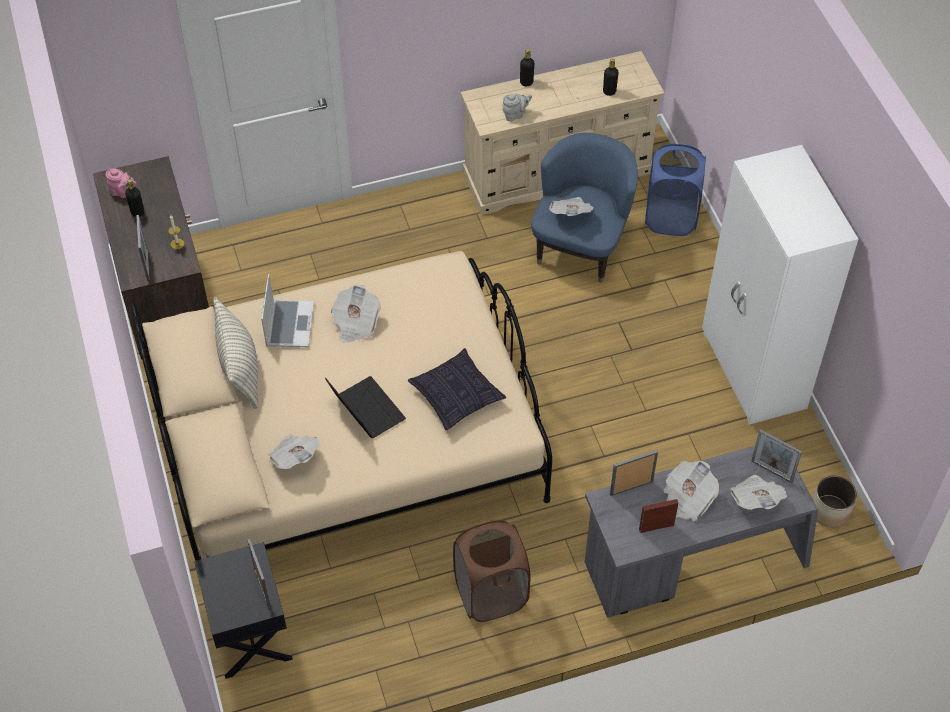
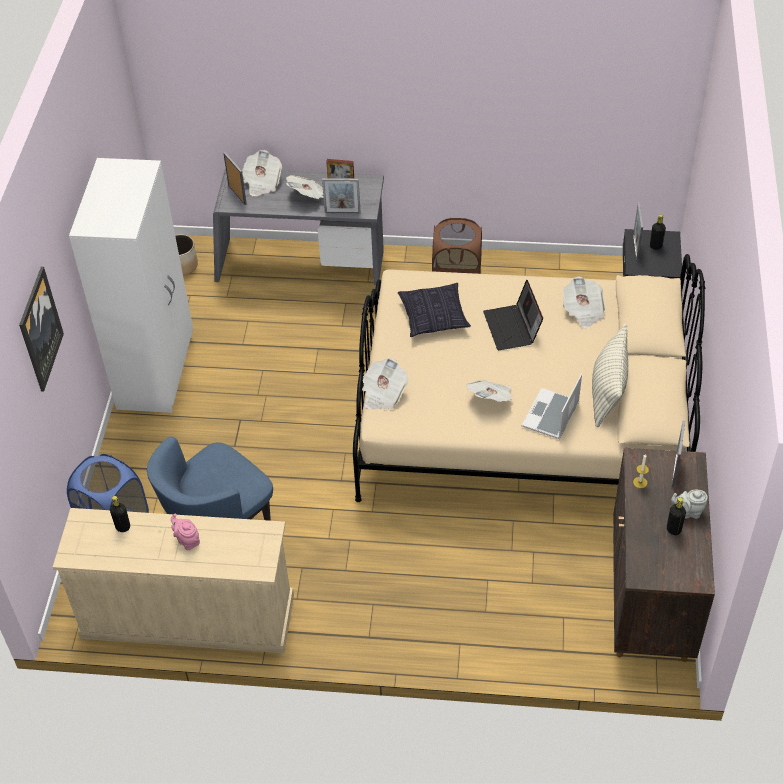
camera: 155 degrees left, 5 degrees down
pink teapot [106,169,137,198] -> pink teapot moved to [171,513,200,550]
grey teapot [502,93,532,122] -> grey teapot moved to [671,490,708,519]
black bottle [520,49,534,86] -> black bottle moved to [650,214,666,250]
newspaper [549,197,594,216] -> newspaper moved to [362,358,408,410]
none -> picture [19,267,64,391]

